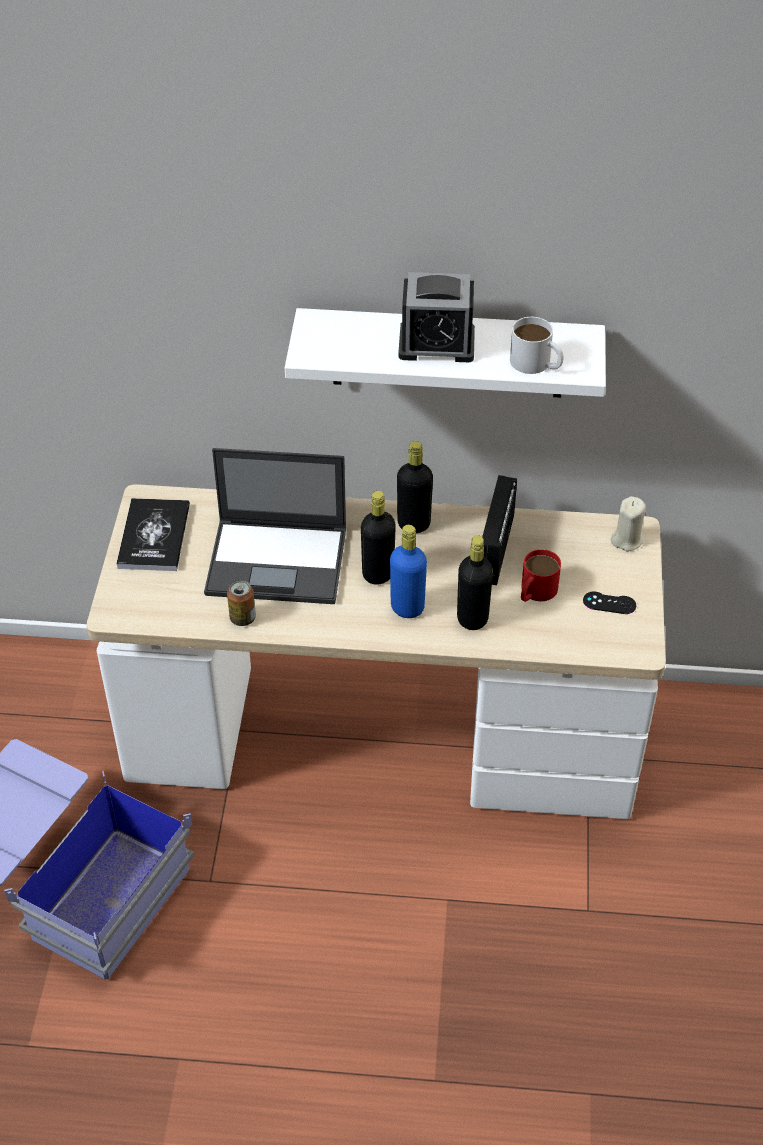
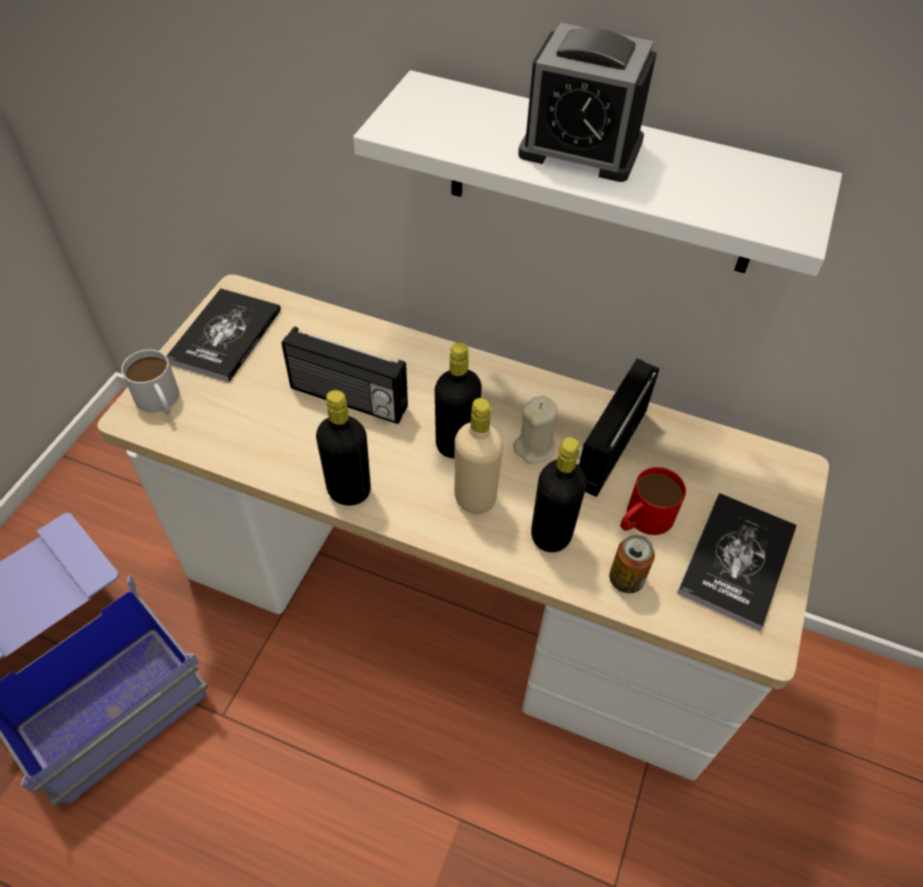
camera: 15 degrees right, 5 degrees up
laptop [204,448,346,604] -> radio [282,326,408,424]
can [227,580,256,626] -> can moved to [609,535,655,593]
blue bottle [390,525,427,618] -> beige bottle [454,398,503,514]
black bottle [397,441,433,533] -> black bottle moved to [316,390,371,506]
white mug [510,317,564,374] -> white mug moved to [121,349,179,414]
black game controller [583,591,636,614] -> book [677,493,797,631]
beige candle [611,496,646,552] -> beige candle moved to [513,396,558,464]

